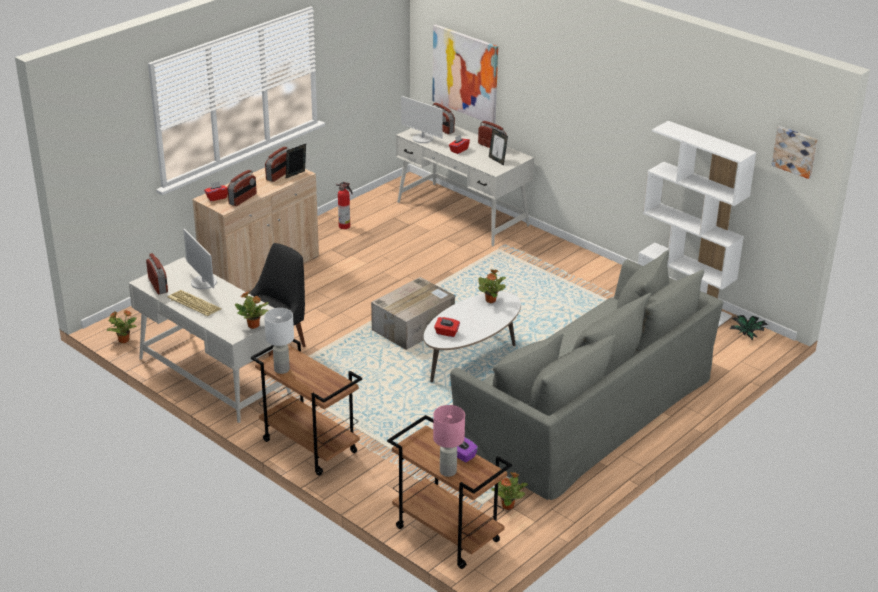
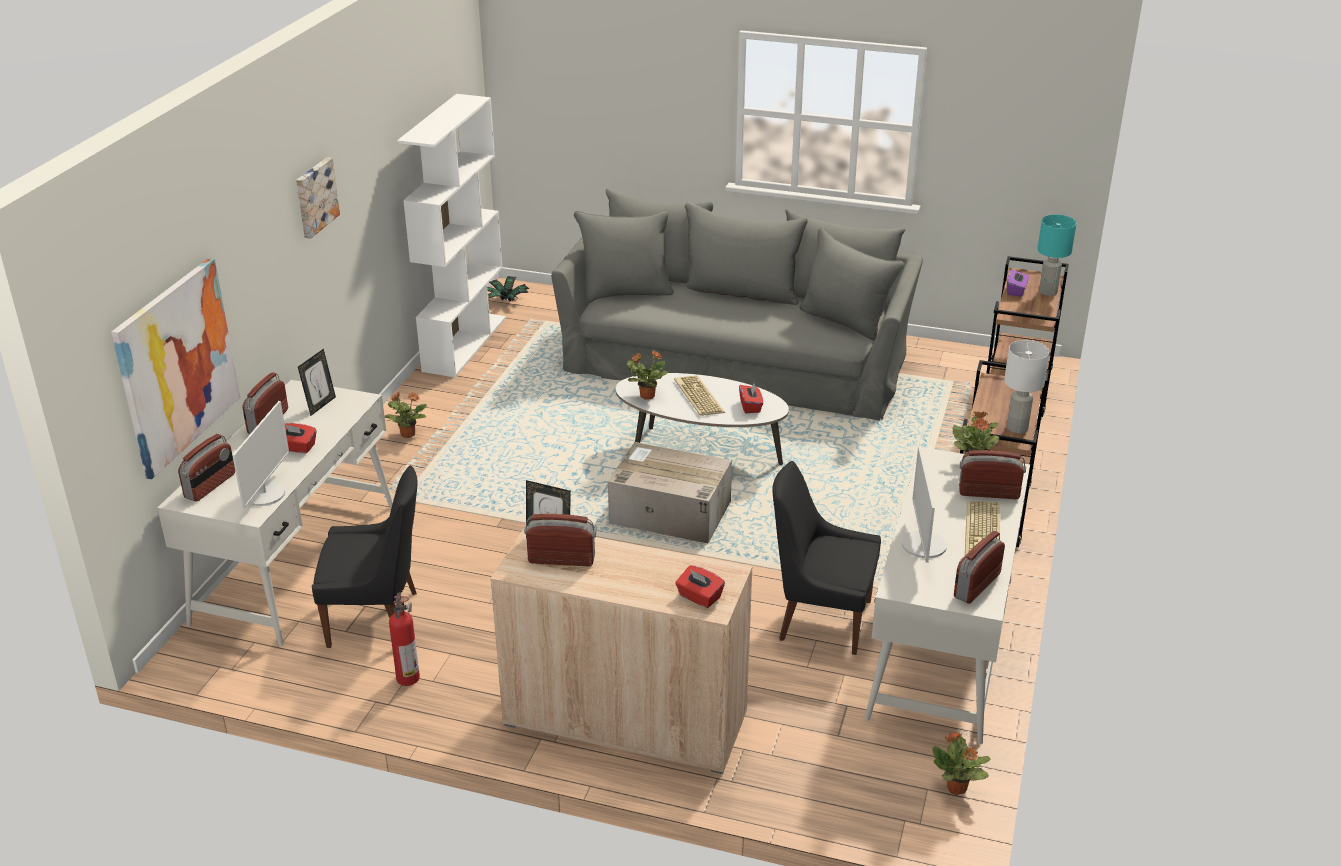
camera: 115 degrees left, 0 degrees up
monitor [183,229,217,289] -> monitor turned 150 degrees clockwise [902,446,947,563]
radio [227,170,257,206] -> radio moved to [959,450,1026,499]
pink table lamp [433,405,465,477] -> turquoise table lamp [1038,215,1077,296]
potted plant [491,472,528,510] -> potted plant moved to [385,392,427,438]
picture [772,126,818,179] -> picture moved to [296,157,340,239]
none -> black chair [312,466,417,648]
none -> keyboard [674,376,725,416]

